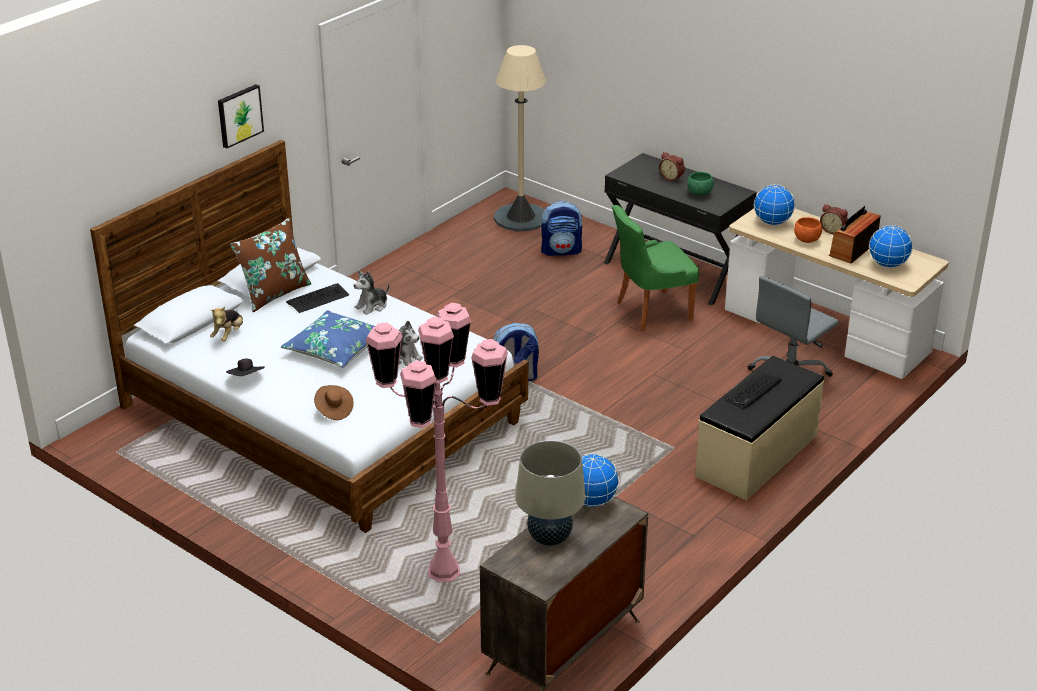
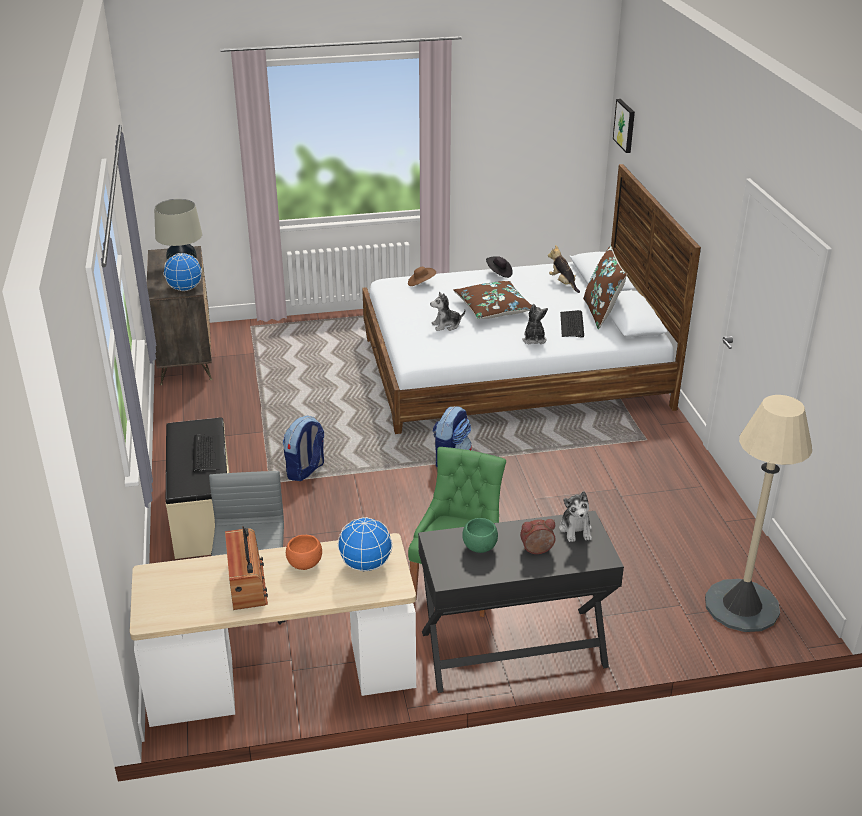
camera: 130 degrees right, 0 degrees up
picture [218,84,264,149] -> picture moved to [613,99,635,153]
blue pillow [281,310,376,368] -> brown pillow [453,281,532,319]
pink floor lamp [366,303,508,582] -> none
backpack [541,201,583,256] -> backpack moved to [283,416,324,481]
alarm clock [820,204,848,234] -> none
globe [869,225,913,268] -> none
none -> plush toy [559,491,592,542]

